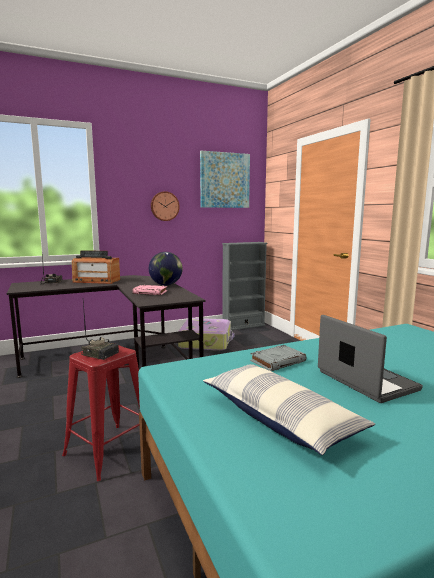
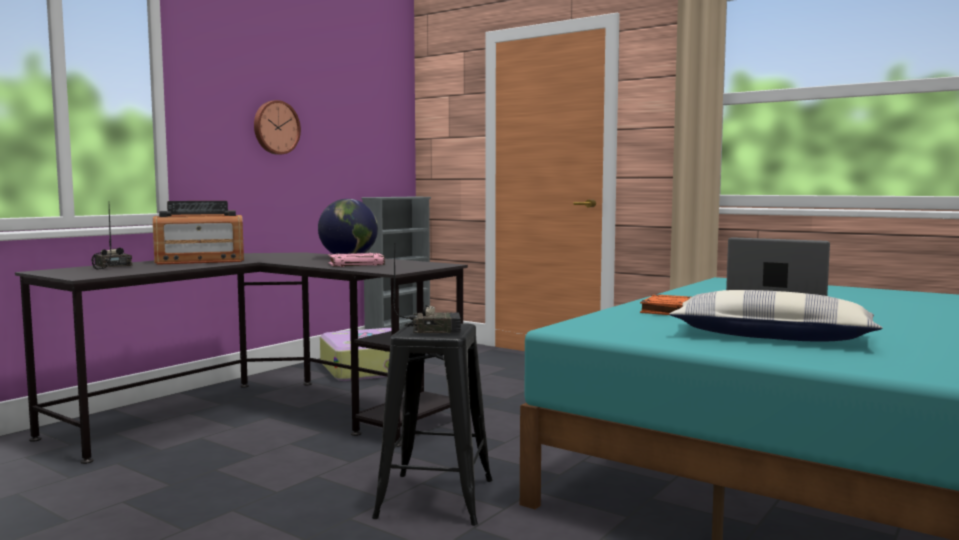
camera: 30 degrees left, 5 degrees down
red stool [62,343,140,481] -> black stool [372,323,492,526]
picture [200,151,250,208] -> none
grey book [250,345,306,371] -> orange book [640,294,691,315]

